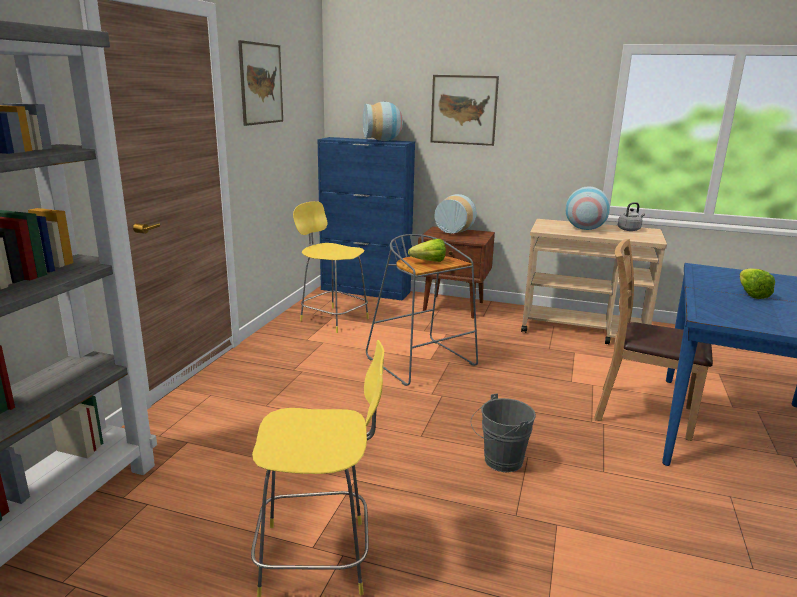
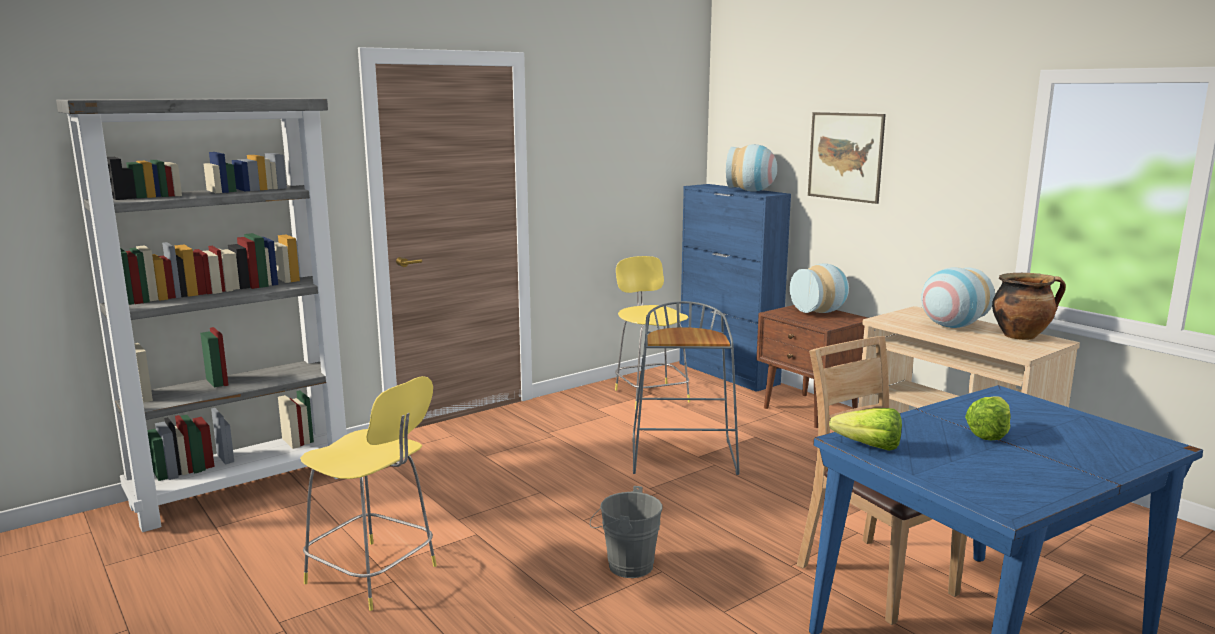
camera: 35 degrees right, 5 degrees down
picture [238,40,283,126] -> none
lettuce [408,239,446,262] -> lettuce moved to [829,408,902,451]
grey kettle [618,202,645,231] -> cooking pot [992,273,1066,340]

